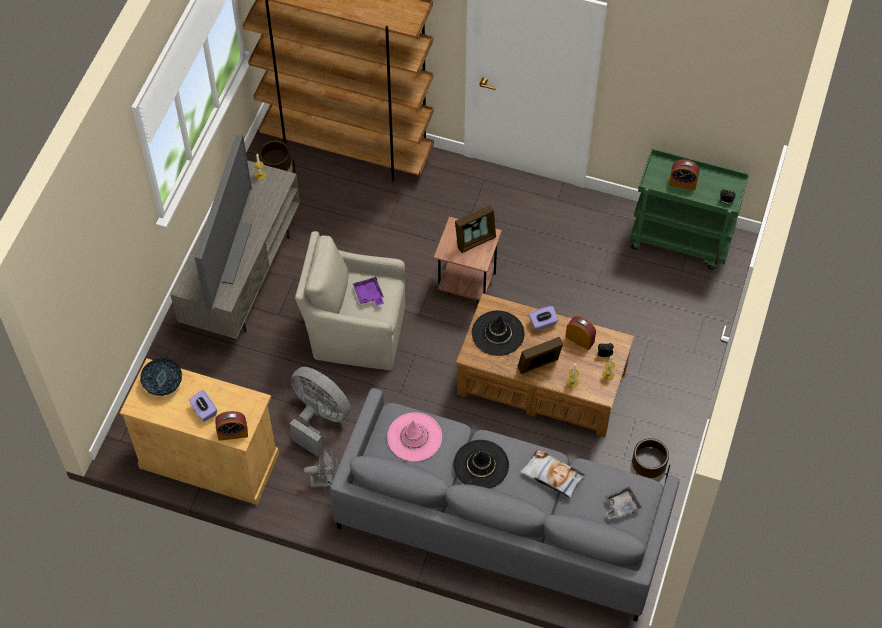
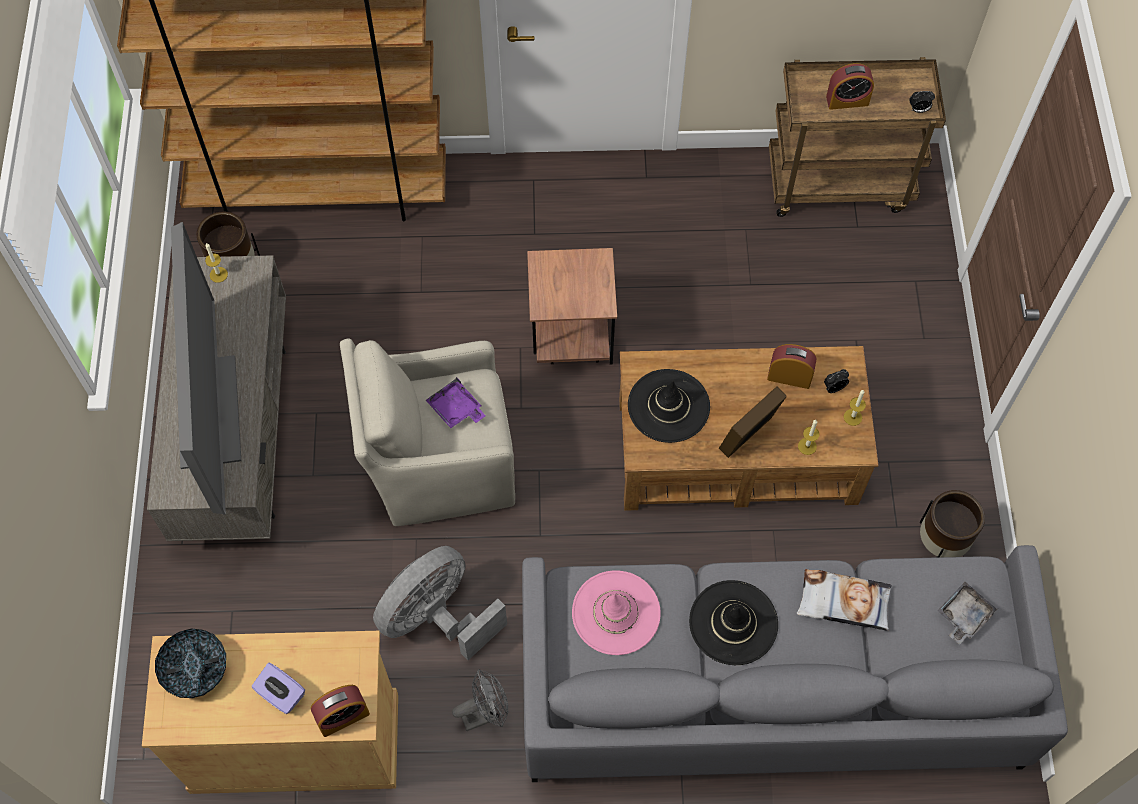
camera: 20 degrees left, 5 degrees up
grey fan [290,367,351,458] -> grey fan turned 60 degrees counterclockwise [373,546,507,660]
picture frame [455,205,496,253] -> none
purple tissue box [529,306,558,331] -> none
green cart [630,148,749,270] -> brown cart [769,57,946,217]

